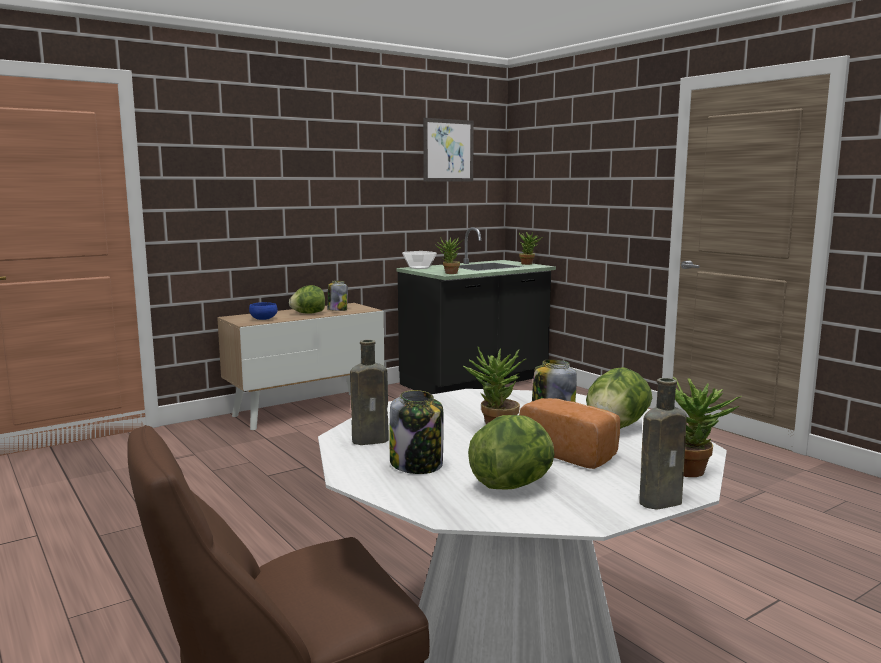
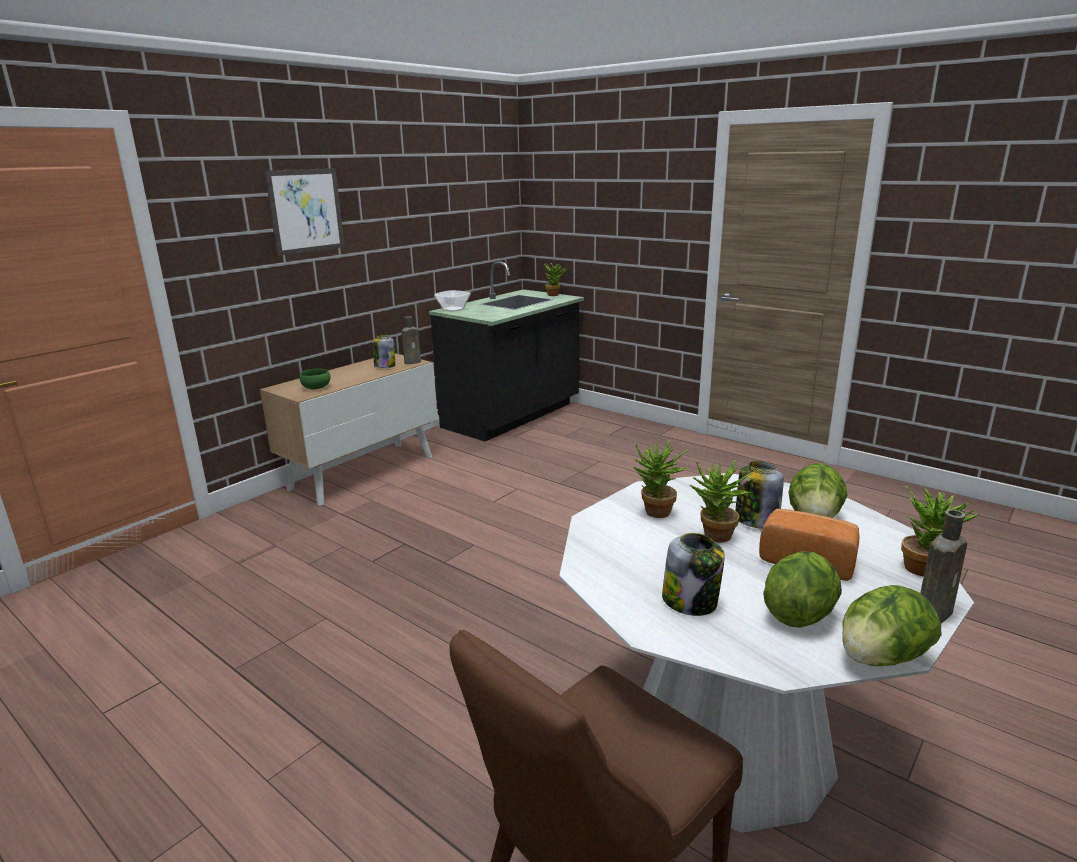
camera: 15 degrees left, 10 degrees up
blue bowl [249,302,278,320] -> green bowl [299,369,331,390]
lettuce [289,285,325,314] -> lettuce moved to [842,585,941,666]
brown bottle [350,340,389,445] -> brown bottle moved to [402,316,421,364]
picture [423,118,474,182] -> picture moved to [265,168,345,256]
potted plant [436,237,463,274] -> potted plant moved to [633,440,689,518]

